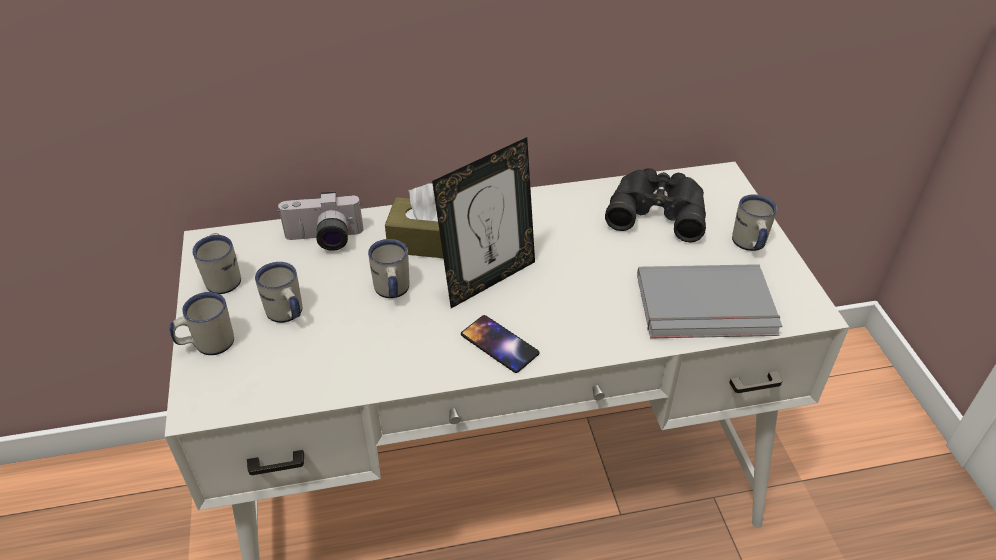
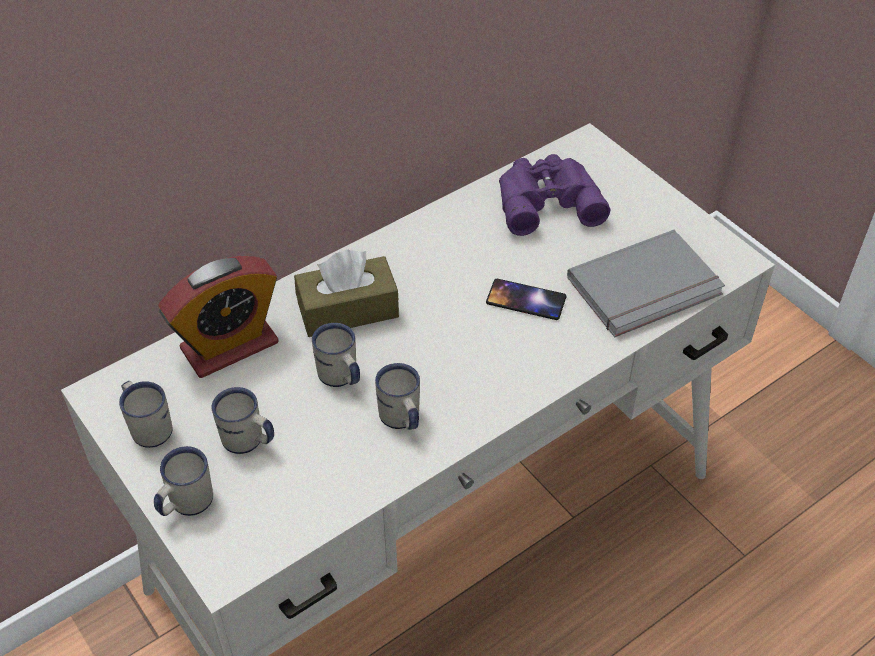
camera: 25 degrees left, 5 degrees up
camera [277,191,364,251] -> alarm clock [158,256,278,378]
picture frame [432,137,535,308] -> none
phone [461,315,540,373] -> phone moved to [486,279,566,320]
black binoculars [605,168,706,242] -> purple binoculars [499,154,610,236]
white mug [732,194,777,251] -> white mug moved to [375,363,420,430]

